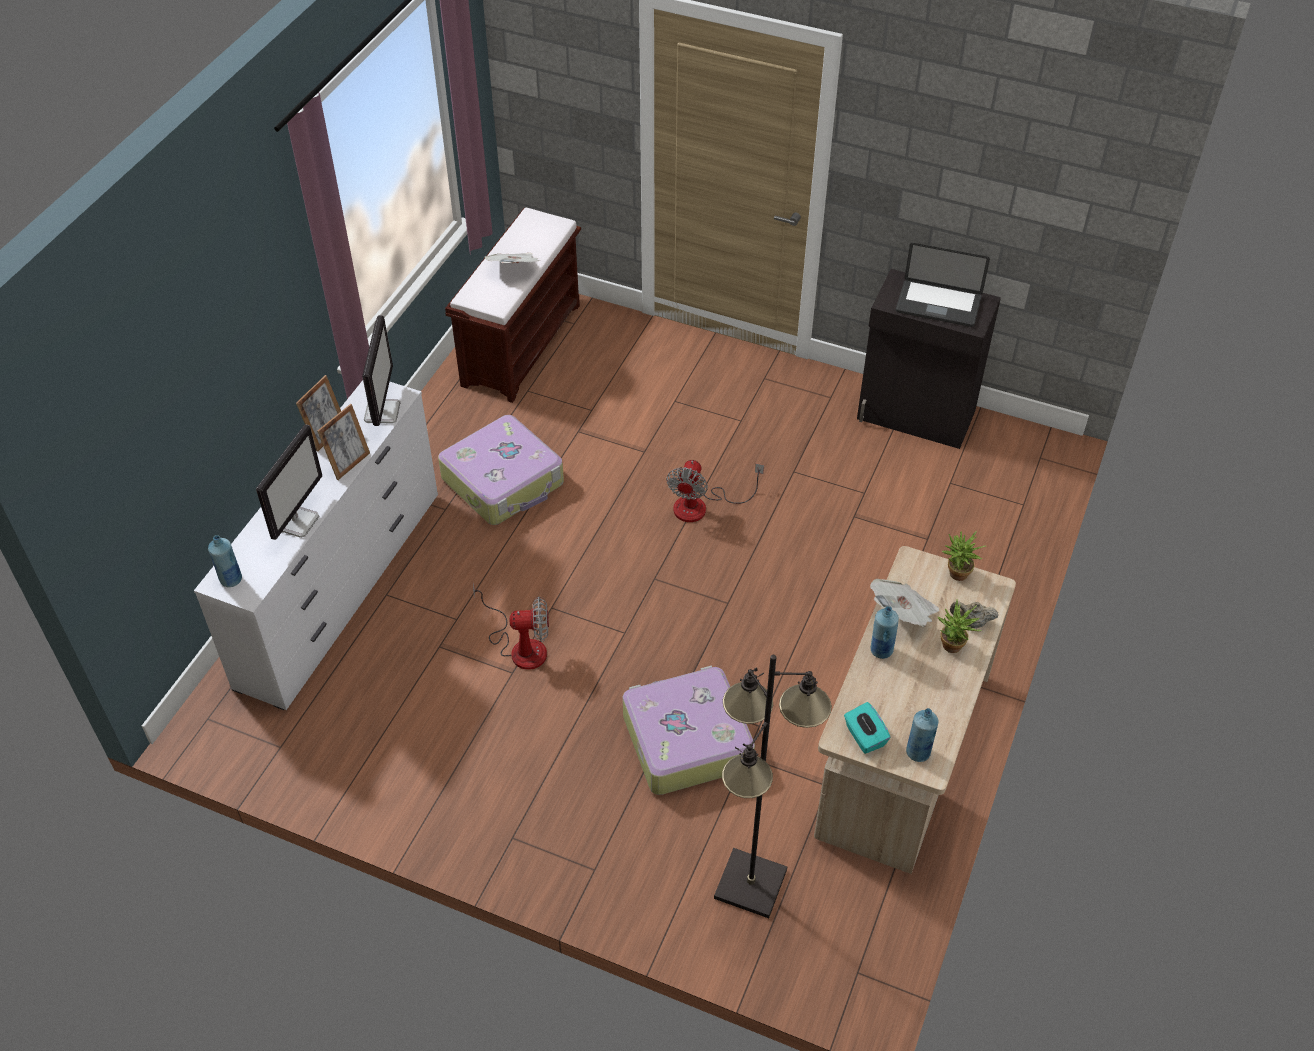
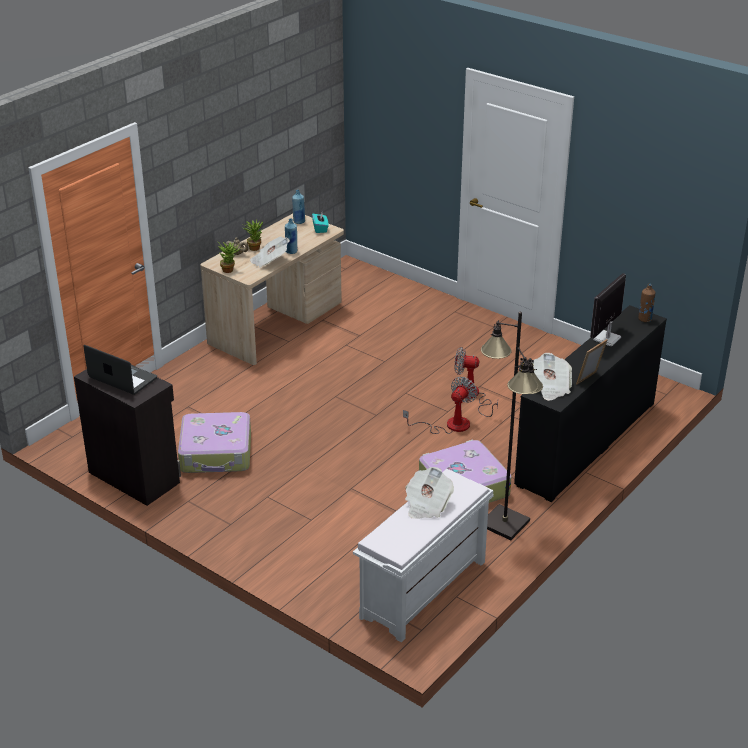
camera: 165 degrees left, 15 degrees down
white dresser [194,380,438,710] -> black dresser [514,305,667,503]
blue bottle [208,535,242,587] -> brown bottle [638,284,655,322]
picture frame [317,404,370,480] -> none
monitor [362,315,400,426] -> newspaper [532,353,572,401]
brown bench [445,208,581,403] -> white bench [353,469,494,642]
suitcase [623,666,755,795] -> suitcase moved to [178,412,251,473]
fan [666,460,764,522] -> fan moved to [403,377,478,434]
black floor lamp [714,655,832,918] -> black floor lamp moved to [481,312,543,540]

